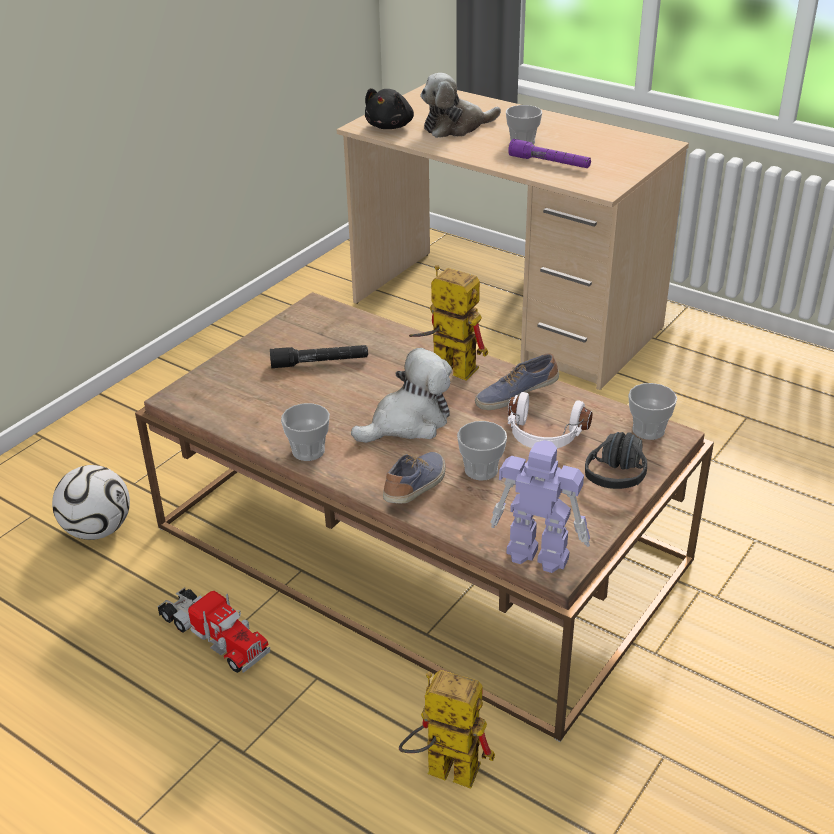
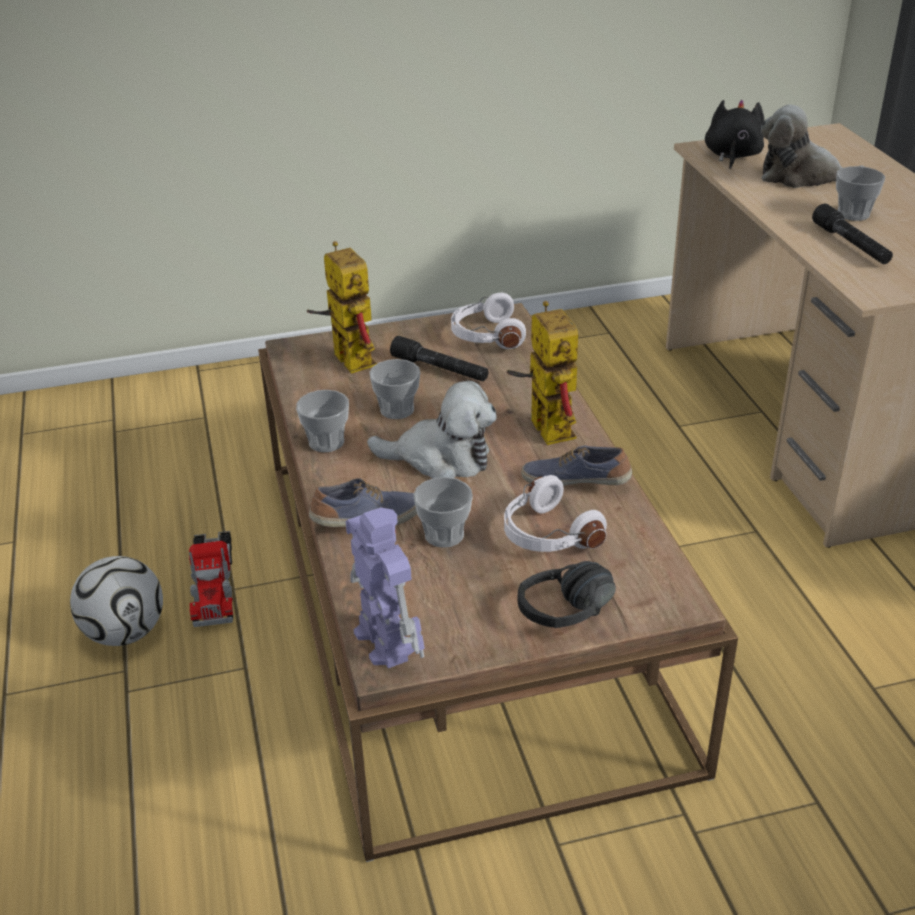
camera: 40 degrees right, 0 degrees up
football [52,465,130,540] -> football moved to [70,556,163,646]
black plush toy [365,88,414,129] -> black plush toy turned 135 degrees clockwise [705,100,765,169]
toy robot [399,670,495,789] -> toy robot moved to [307,241,377,374]
purple flashlight [508,139,591,168] -> black flashlight [812,204,893,264]
cup [628,383,677,440] -> cup moved to [369,359,420,419]
none -> white headphones [451,293,526,349]

